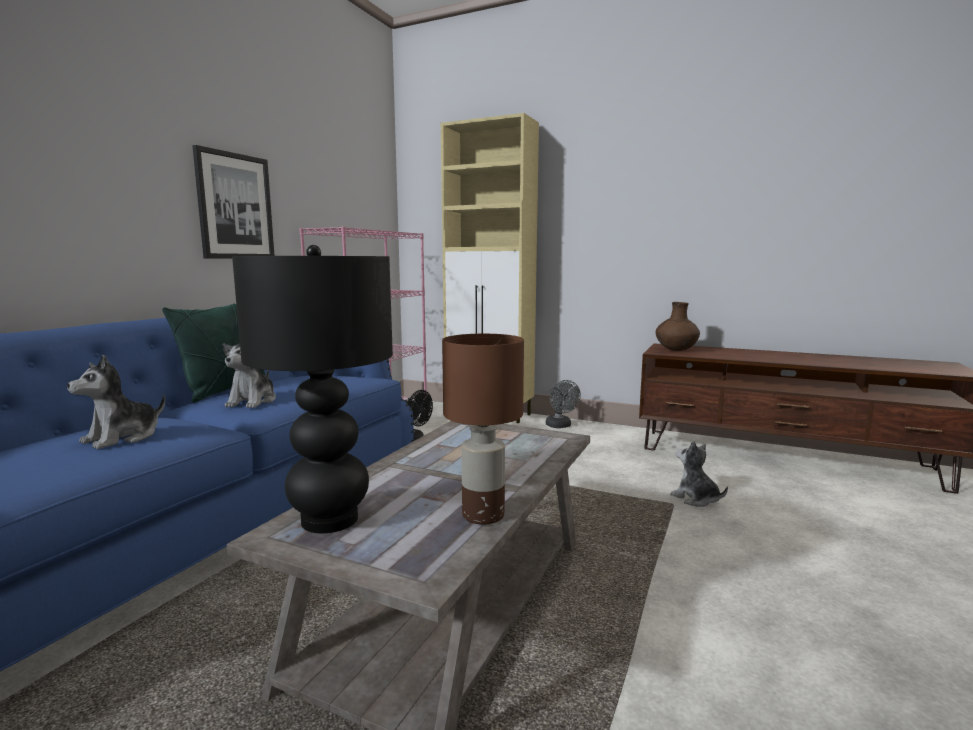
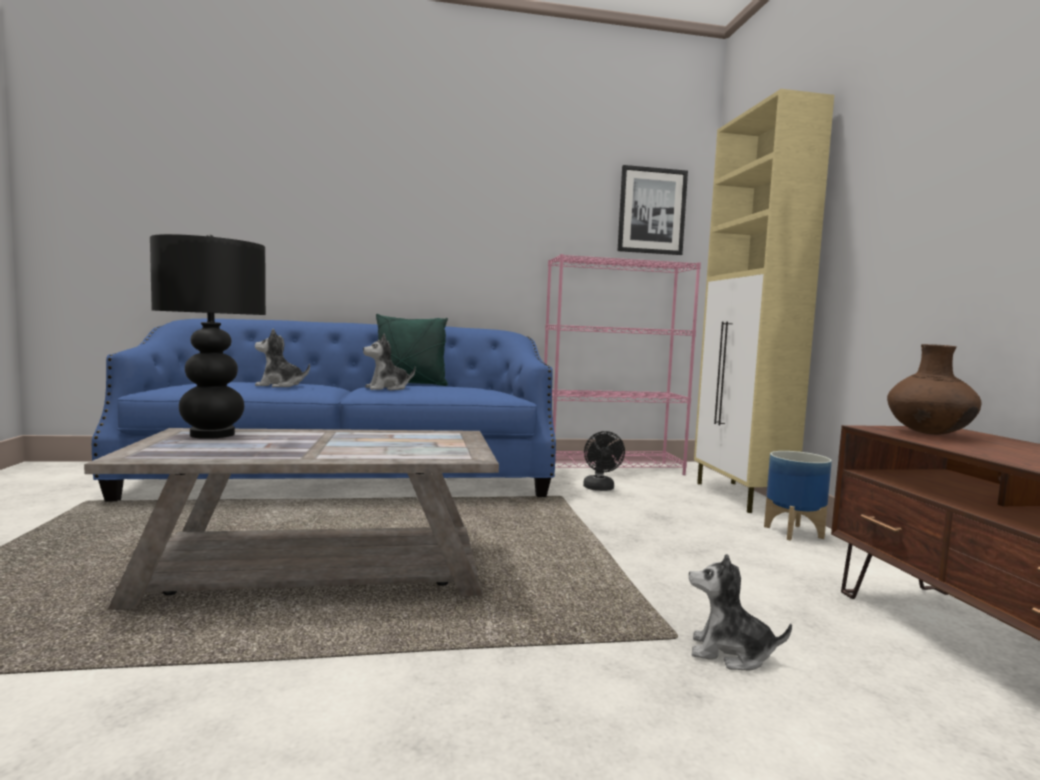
camera: 55 degrees right, 5 degrees down
picture [192,145,274,258] -> picture moved to [618,165,688,255]
brown table lamp [442,334,524,524] -> none
grey fan [546,380,581,428] -> planter [764,451,832,541]
plush toy [670,441,728,507] -> plush toy turned 90 degrees counterclockwise [689,554,792,670]

